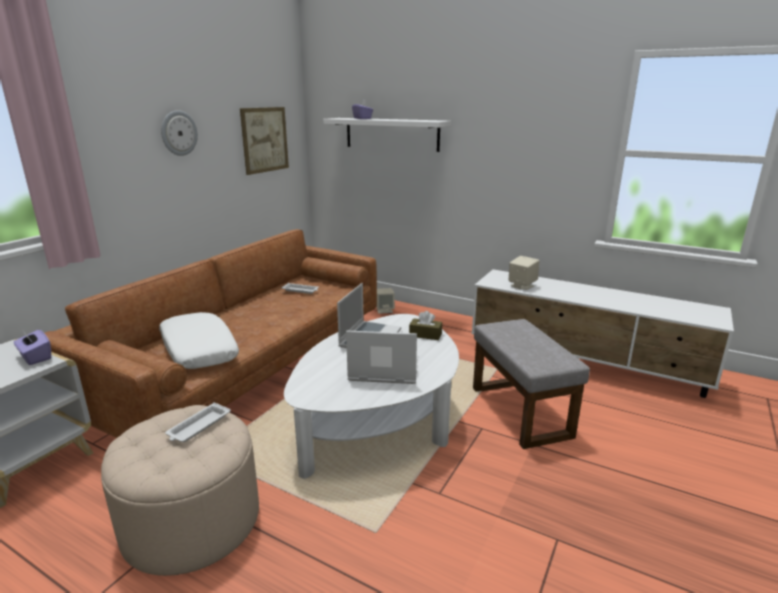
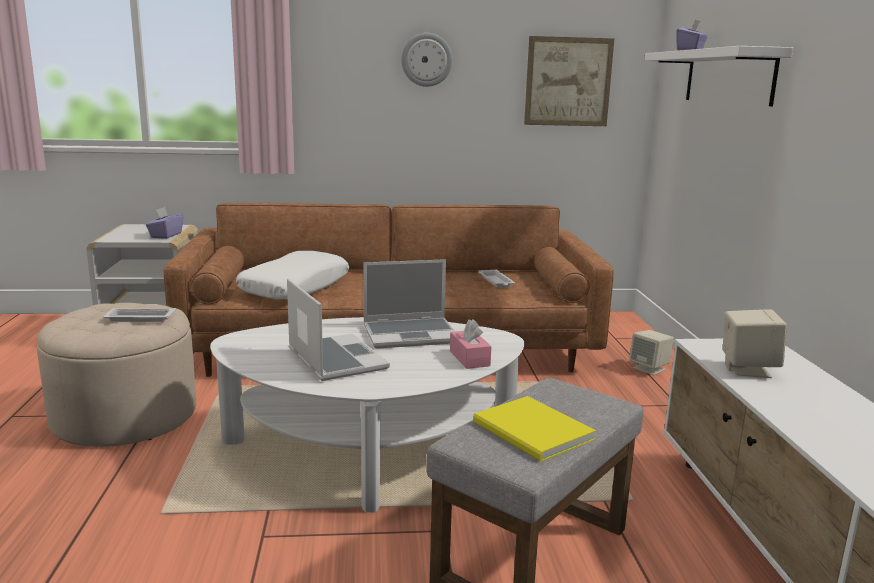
camera: 55 degrees right, 5 degrees down
brown tissue box [409,311,442,340] -> pink tissue box [450,319,492,369]
none -> yellow book [473,396,596,462]

